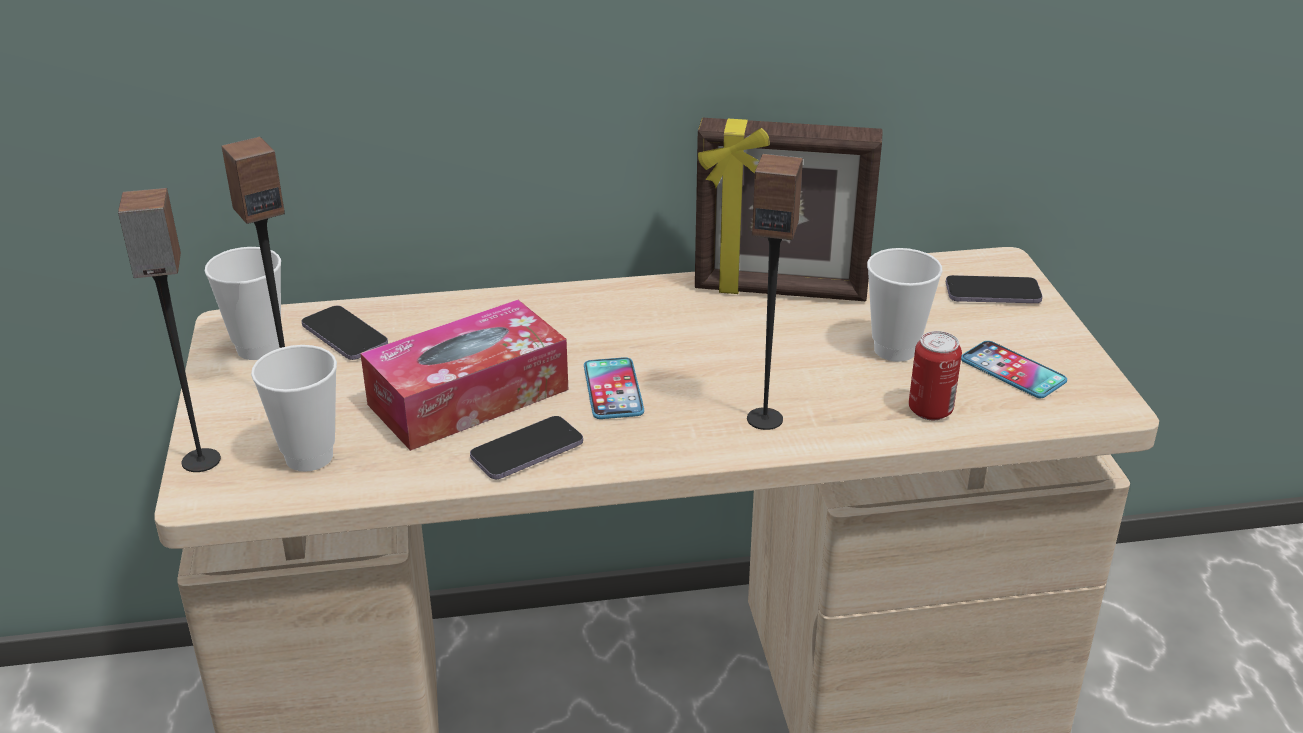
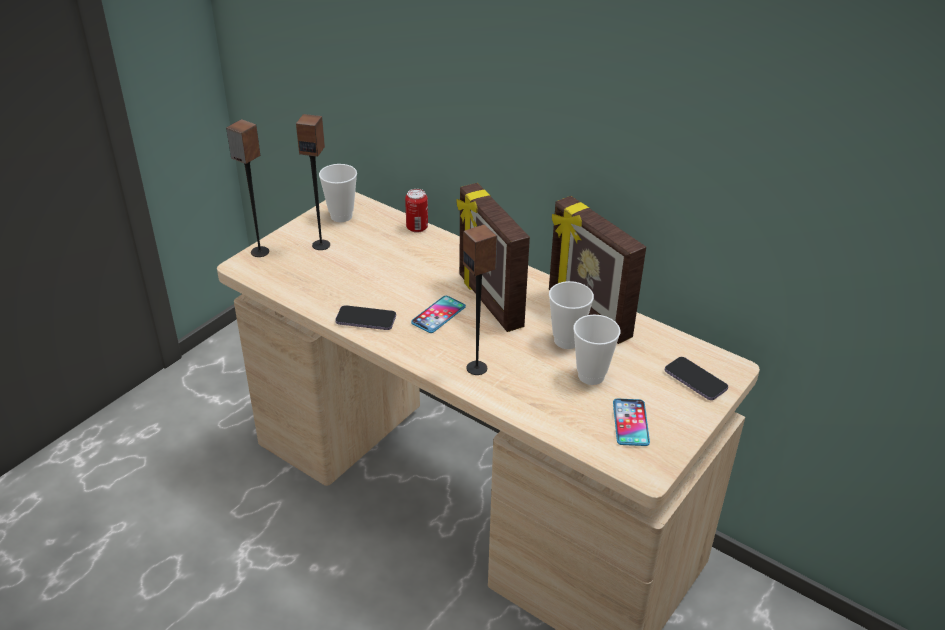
camera: 45 degrees right, 5 degrees up
cup [251,345,337,472] -> cup moved to [549,281,594,349]
phone [302,306,388,360] -> none
tissue box [360,300,568,451] -> none
can [909,331,962,420] -> can moved to [405,189,428,233]
none -> picture frame [457,183,530,332]

